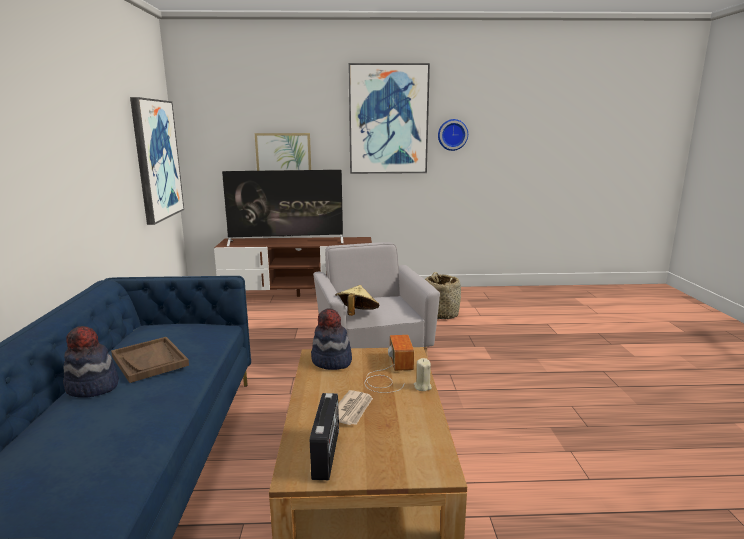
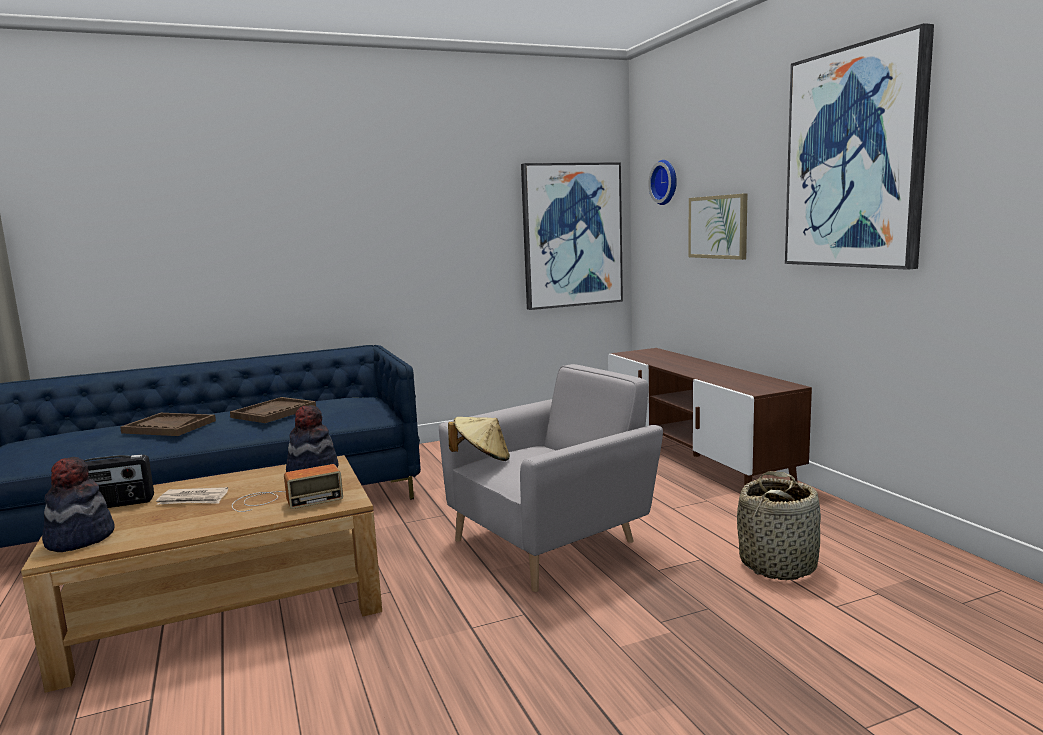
camera: 70 degrees right, 5 degrees down
hat [63,326,119,398] -> hat moved to [42,457,115,552]
television [222,170,344,247] -> none
beige candle [414,358,432,391] -> none
wall clock [438,119,468,151] -> wall clock moved to [648,160,677,205]
none -> brown tray [120,413,216,436]

